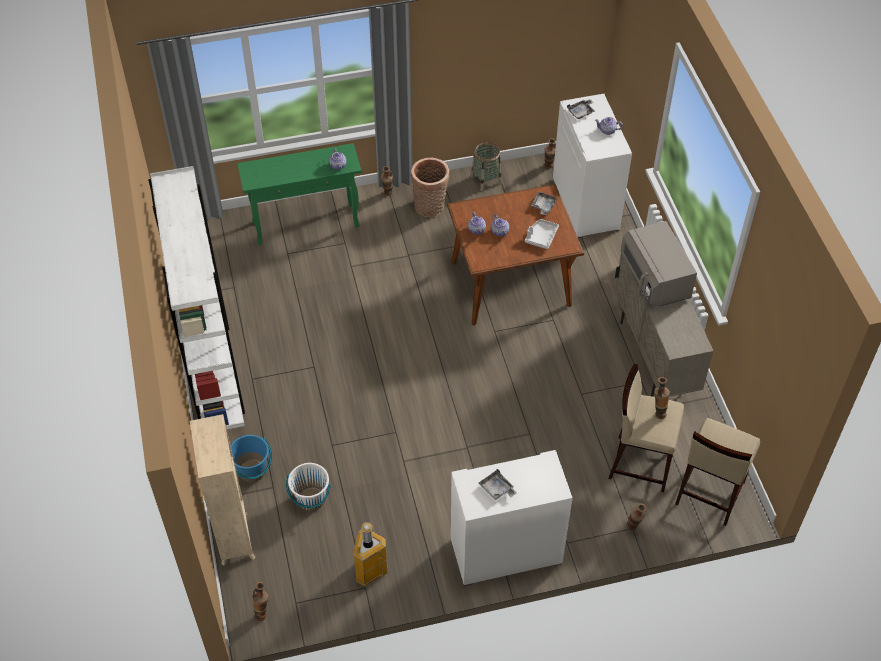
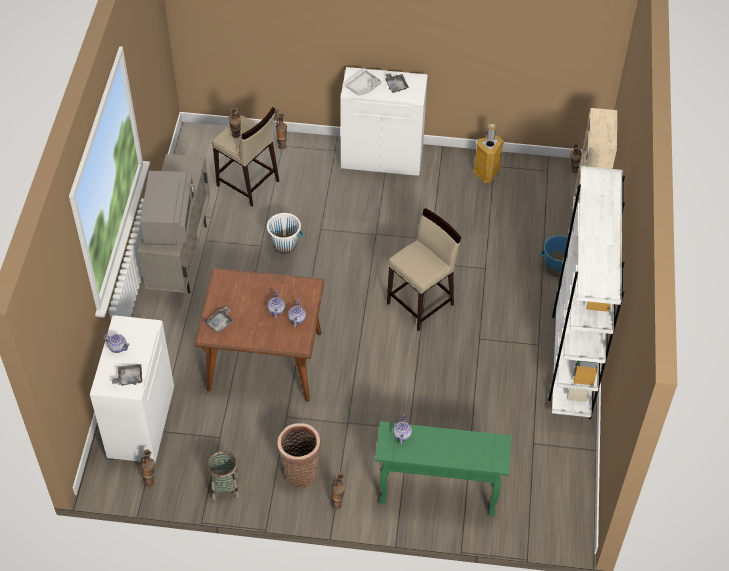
camera: 160 degrees left, 0 degrees up
white bucket [286,463,331,511] -> white bucket moved to [267,213,303,254]
grey tray [525,219,559,249] -> grey tray moved to [346,70,382,96]
beige stool [675,418,760,526] -> beige stool moved to [387,208,461,331]

